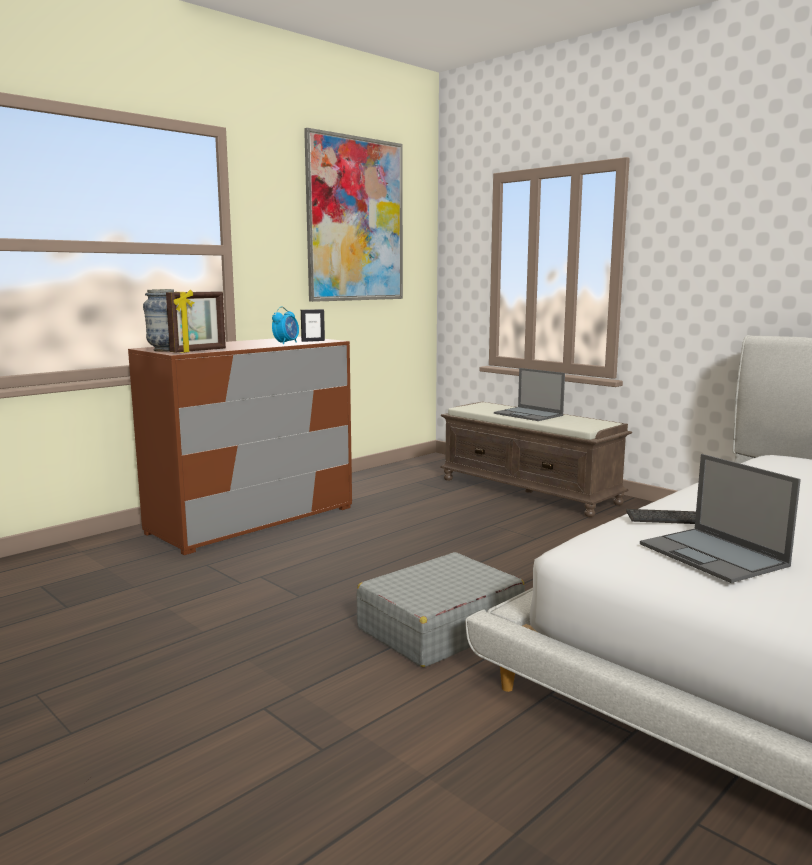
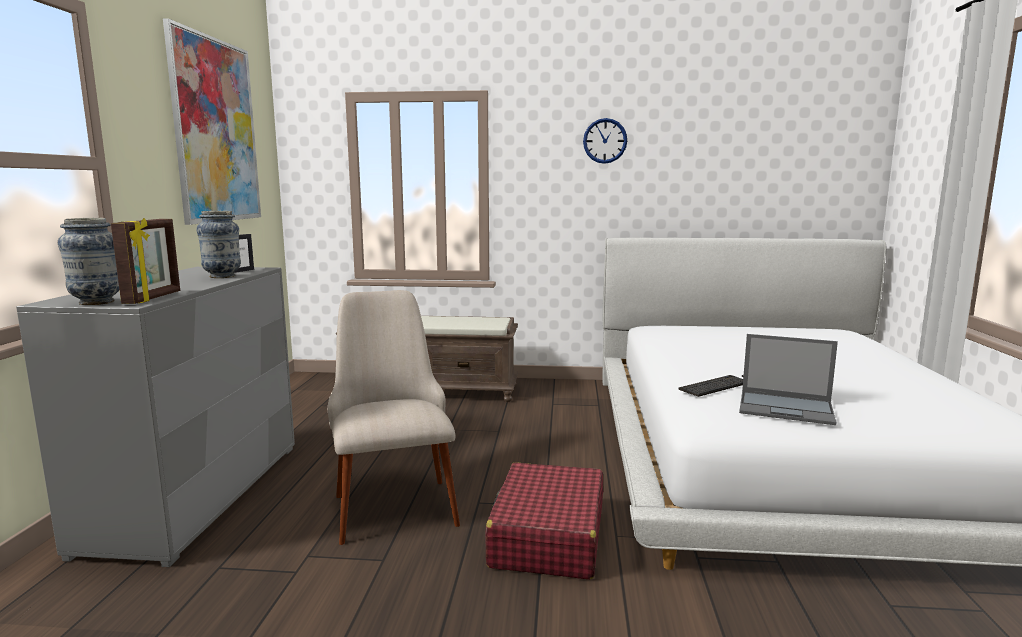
camera: 40 degrees left, 0 degrees up
brown dresser [128,337,352,555] -> grey dresser [16,267,295,567]
alarm clock [272,306,299,345] -> vase [196,211,241,278]
grey suitcase [356,552,525,667] -> red suitcase [485,462,603,579]
laptop [494,368,565,421] -> none
none -> beige chair [328,290,460,545]
none -> wall clock [583,118,627,164]

